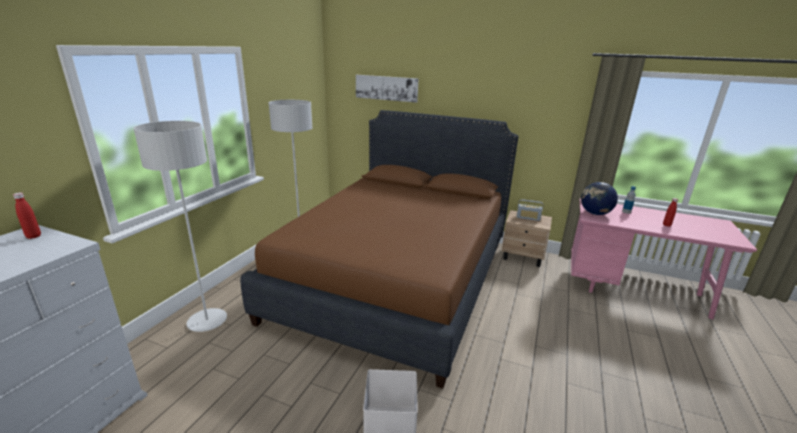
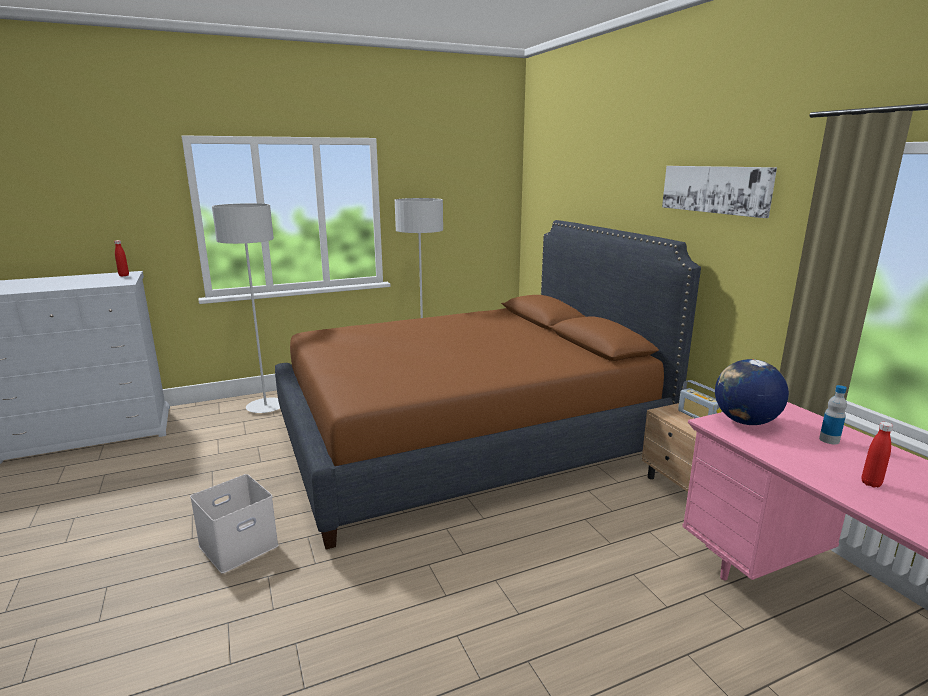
camera: 45 degrees right, 5 degrees down
picture [356,75,419,103] -> picture moved to [662,166,777,218]

